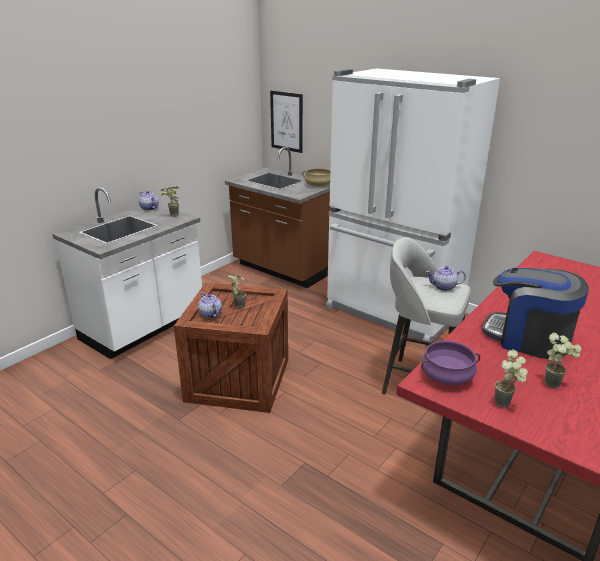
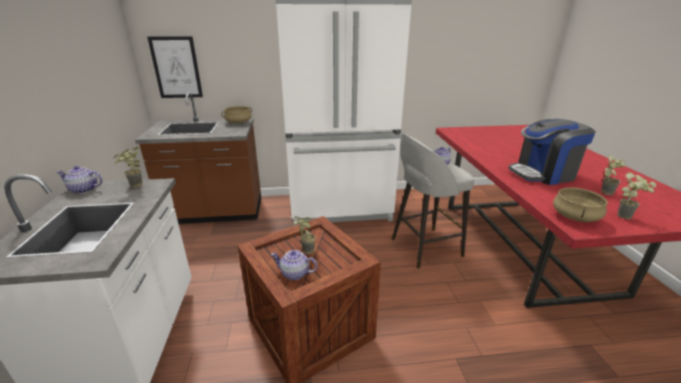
camera: 45 degrees left, 0 degrees up
purple cooking pot [421,341,480,385] -> beige cooking pot [553,187,608,222]

